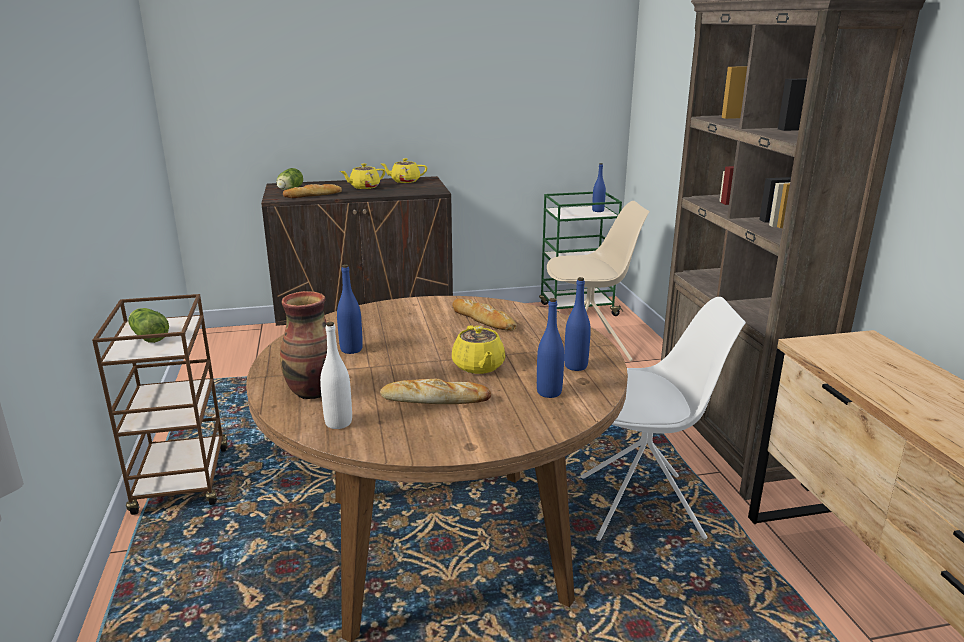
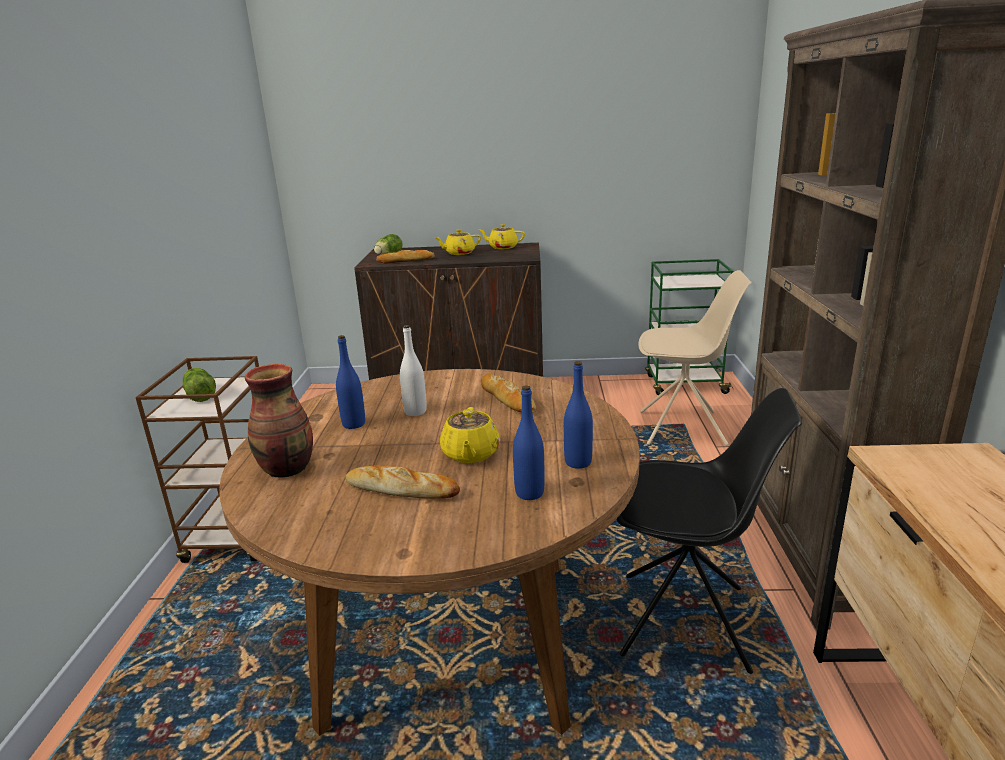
camera: 15 degrees right, 0 degrees up
white bottle [320,322,352,429] -> white bottle moved to [400,325,427,416]
white chair [581,297,746,541] -> black chair [616,388,802,674]
blue bottle [592,163,606,212] -> none

